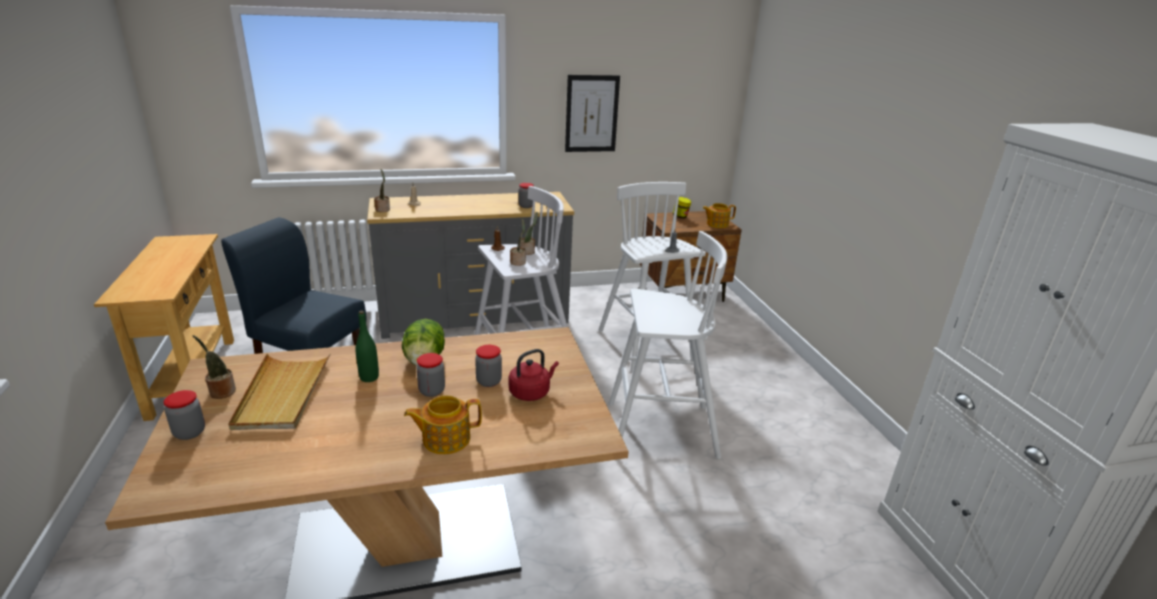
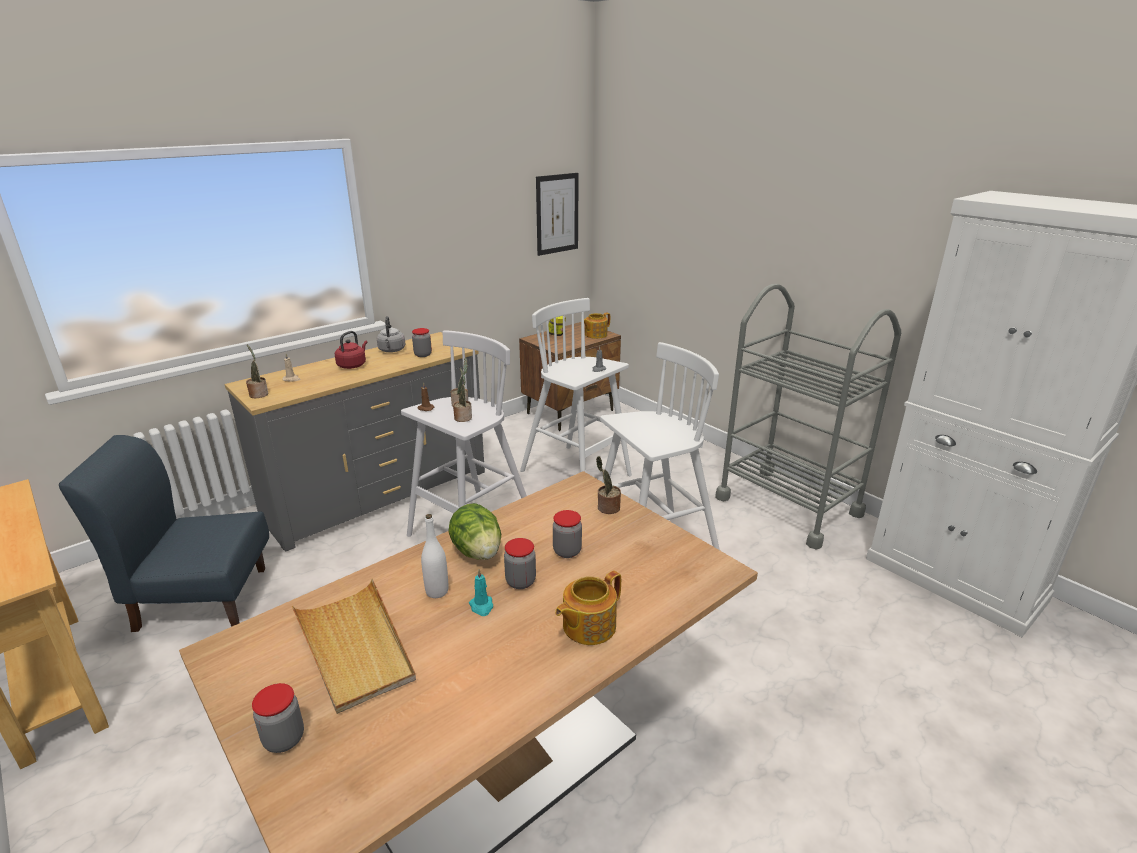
camera: 25 degrees left, 0 degrees up
potted plant [192,335,236,399] -> potted plant moved to [596,456,621,514]
green bottle [355,311,379,382] -> white bottle [421,514,448,598]
red kettle [509,349,559,401] -> red kettle moved to [335,331,367,369]
picture [565,75,620,152] -> picture moved to [536,173,579,256]
none -> grey kettle [377,316,406,352]
none -> turquoise candle [469,570,493,616]
none -> grey cart [715,284,901,550]

